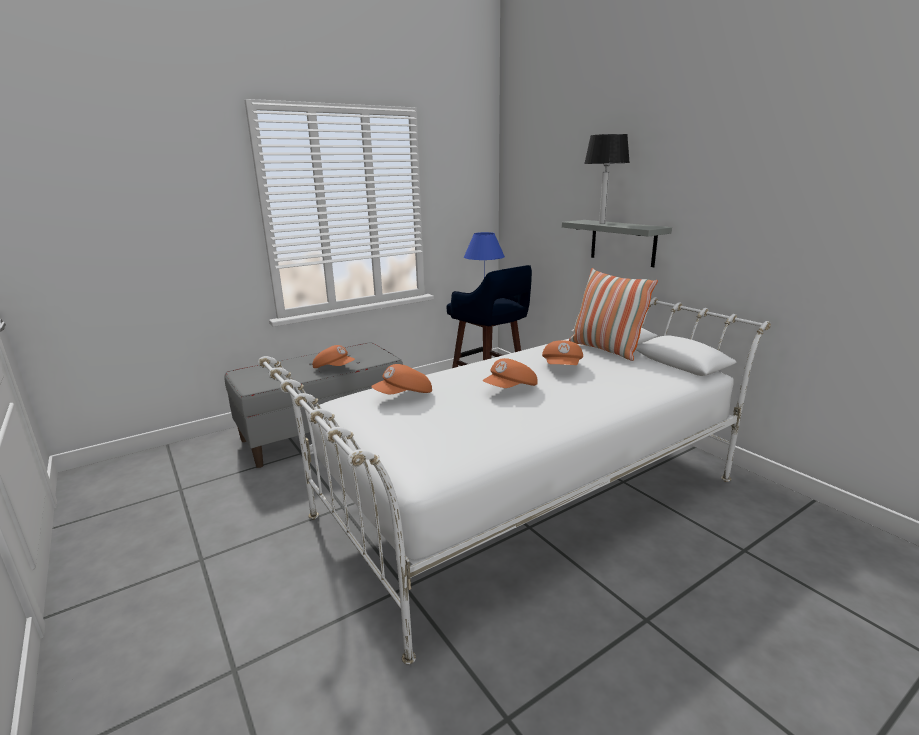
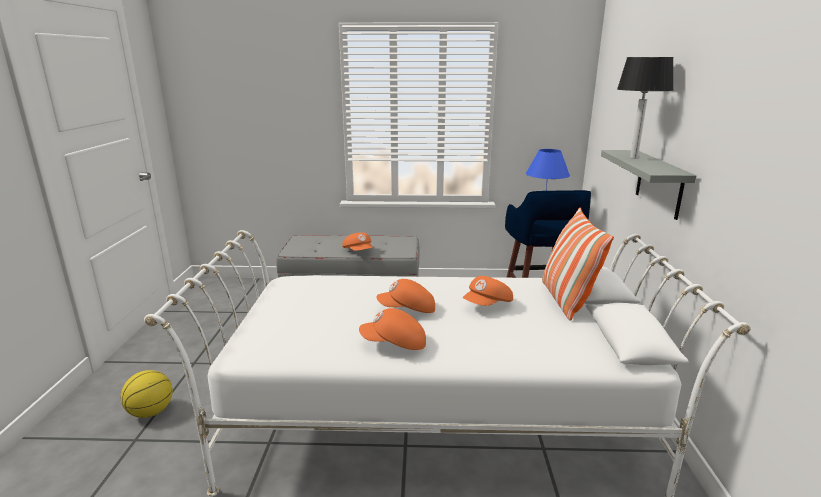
camera: 35 degrees right, 0 degrees up
orange cap [371,364,432,394] -> orange cap moved to [359,308,426,350]
none -> basketball [120,370,173,418]

